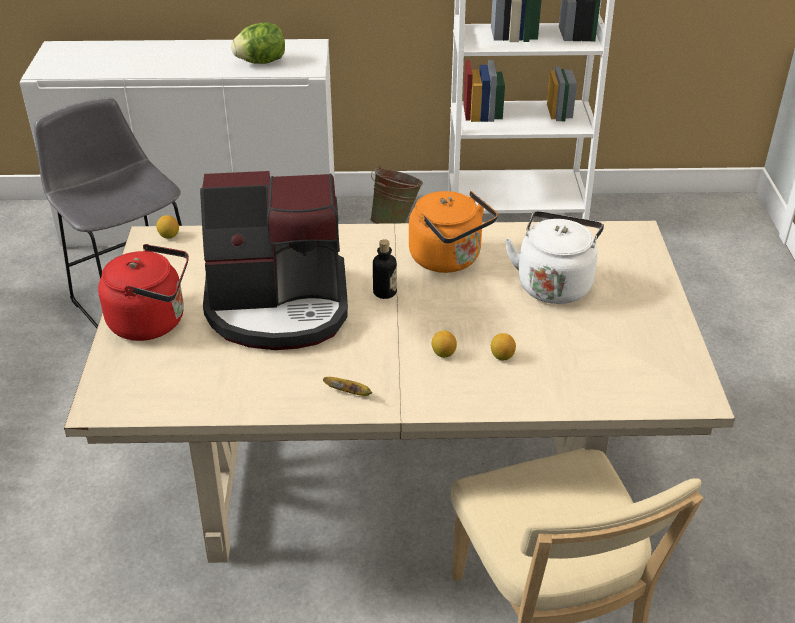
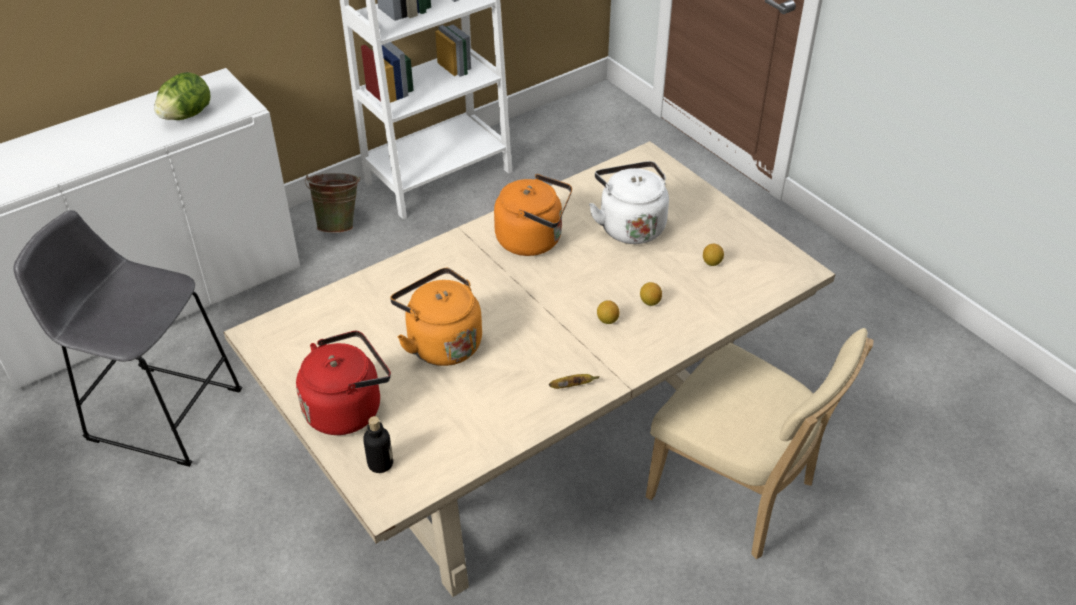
camera: 35 degrees left, 5 degrees up
lemon [156,215,179,238] -> lemon moved to [703,244,724,266]
coffee machine [200,171,348,350] -> orange kettle [390,268,482,366]
bottle [373,239,397,299] -> bottle moved to [363,416,393,473]

